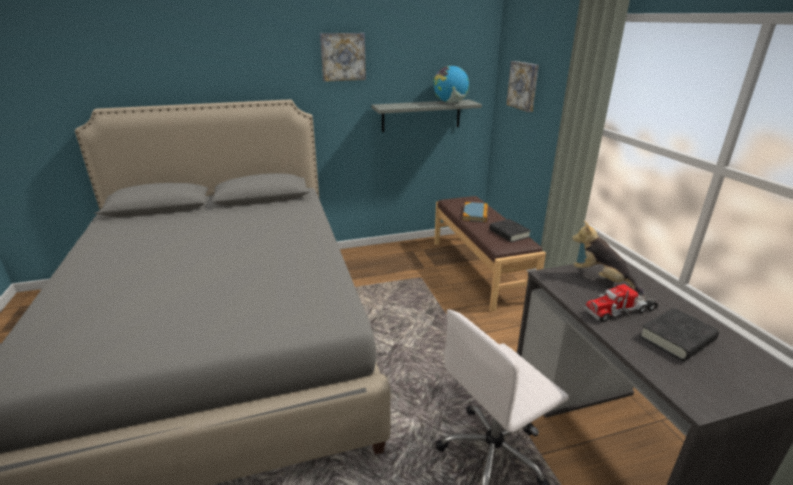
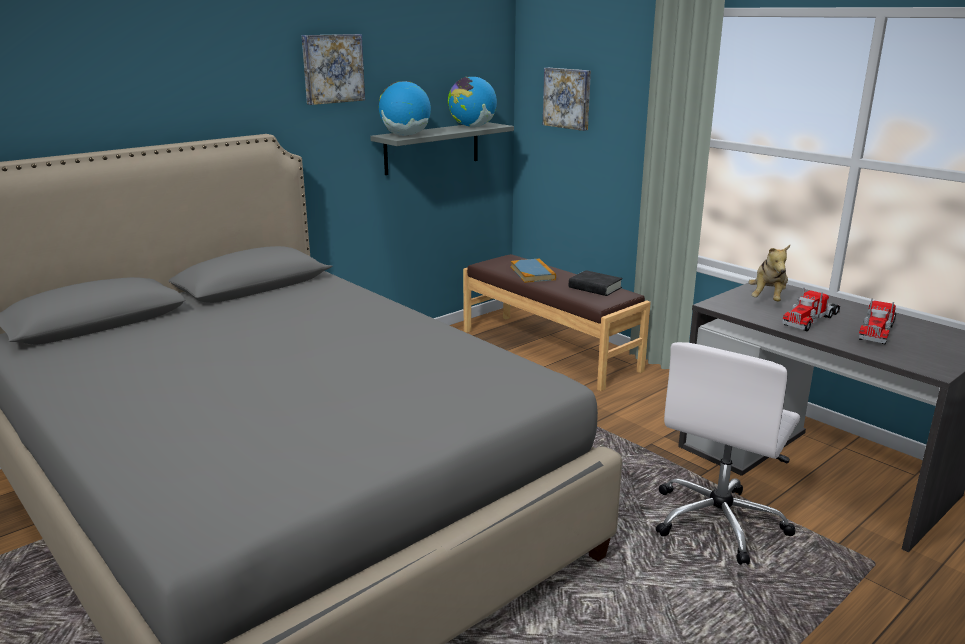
camera: 25 degrees left, 5 degrees down
plush toy [572,221,644,293] -> plush toy turned 90 degrees counterclockwise [749,245,790,301]
black book [639,308,719,361] -> toy truck [859,299,896,344]
none -> globe [379,81,431,136]

